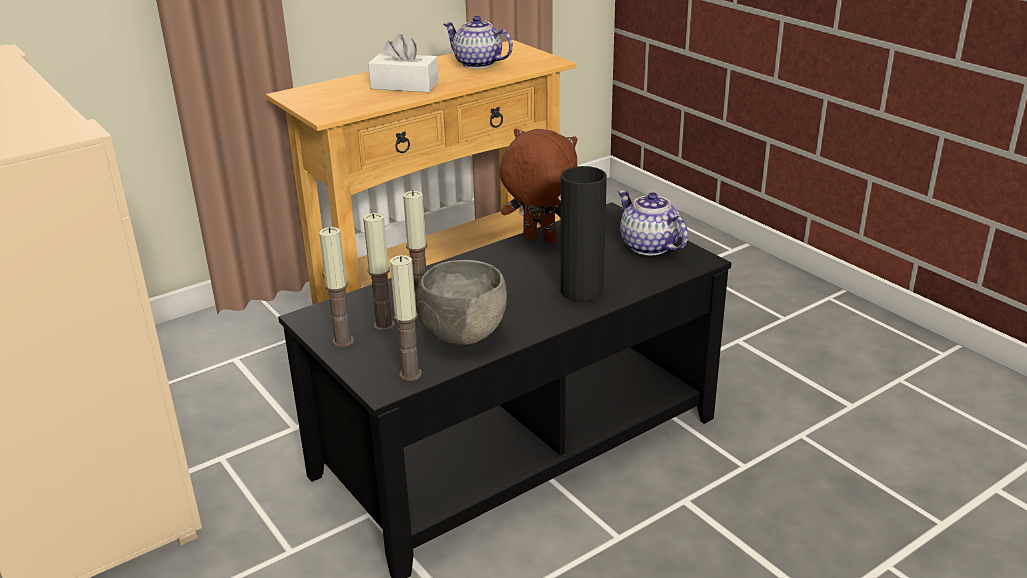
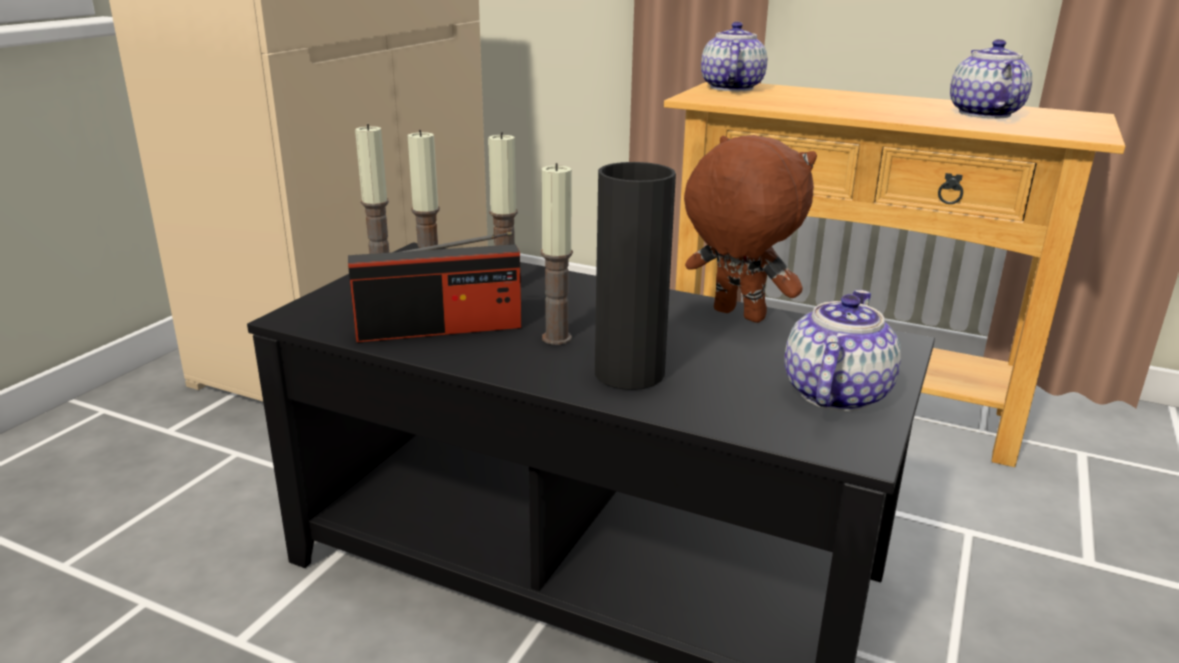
camera: 60 degrees right, 5 degrees down
white tissue box [368,34,439,93] -> none
candle [390,255,422,381] -> candle moved to [541,163,573,345]
grey bowl [416,260,507,345] -> radio [348,231,521,343]
brown plush toy [499,128,577,244] -> brown plush toy turned 45 degrees counterclockwise [684,135,817,323]
none -> teapot [701,22,767,91]

